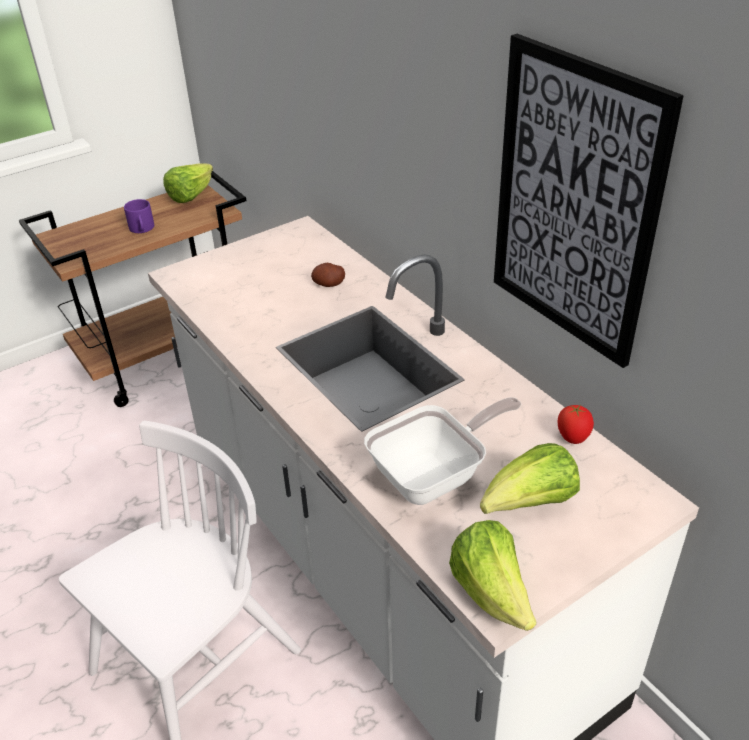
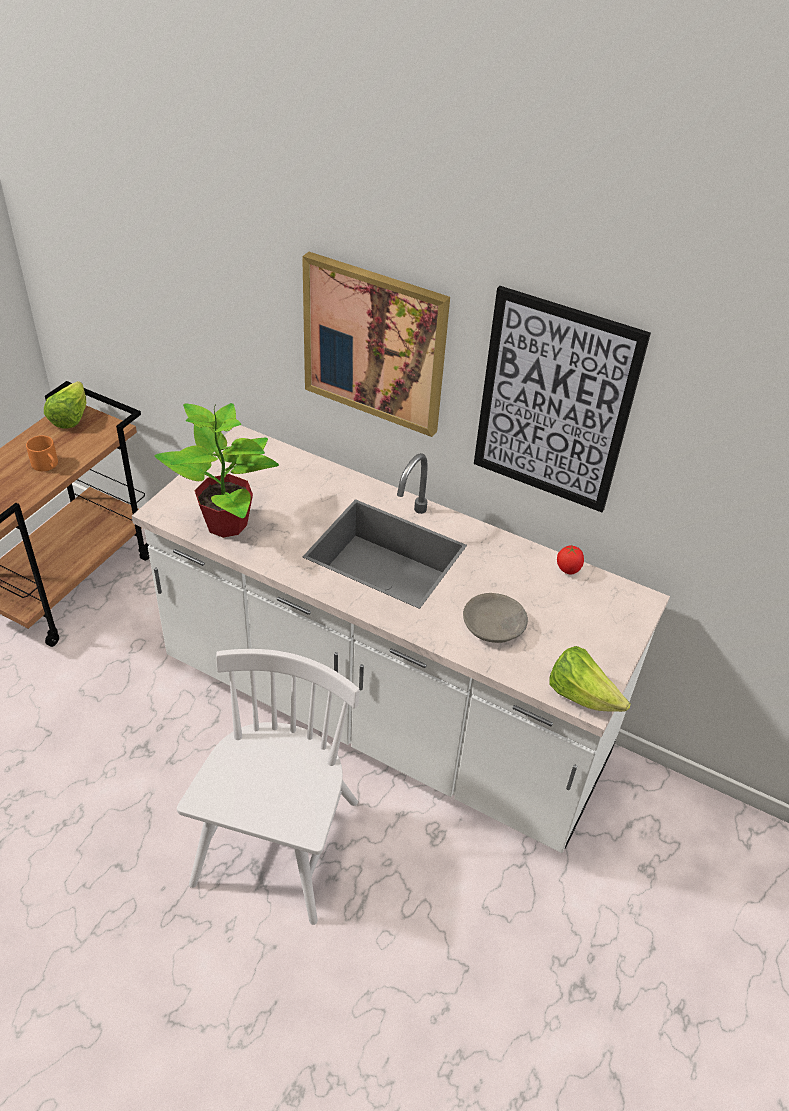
camera: 30 degrees left, 5 degrees up
purple mug [124,199,154,233] -> orange mug [26,436,58,471]
potato [311,263,345,287] -> none
frying pan [364,397,521,505] -> grey bowl [463,593,528,643]
lettuce [480,443,580,514] -> none
none -> potted plant [154,403,279,538]
none -> picture [302,252,450,437]

